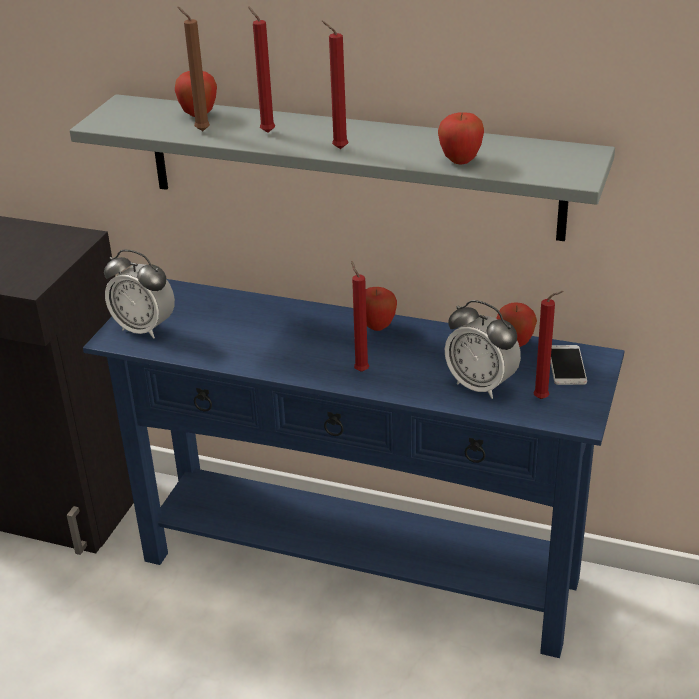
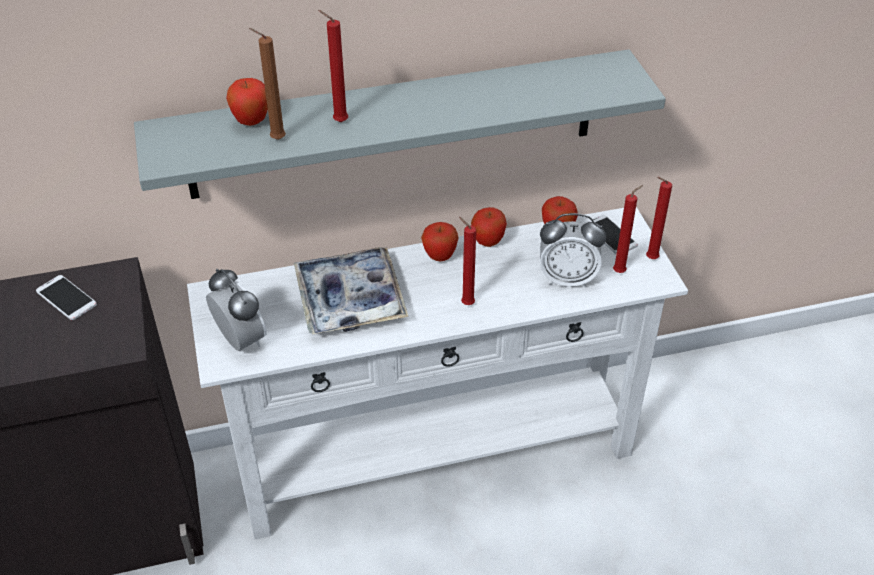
camera: 35 degrees left, 10 degrees up
blue console table [83,279,624,658] -> white console table [187,207,688,539]
alarm clock [104,250,175,339] -> alarm clock turned 120 degrees counterclockwise [206,269,267,351]
red candle [322,21,348,149] -> red candle moved to [646,177,672,259]
apple [438,112,484,164] -> apple moved to [471,207,507,247]
none -> phone [36,275,97,320]
none -> tray [294,247,409,335]

